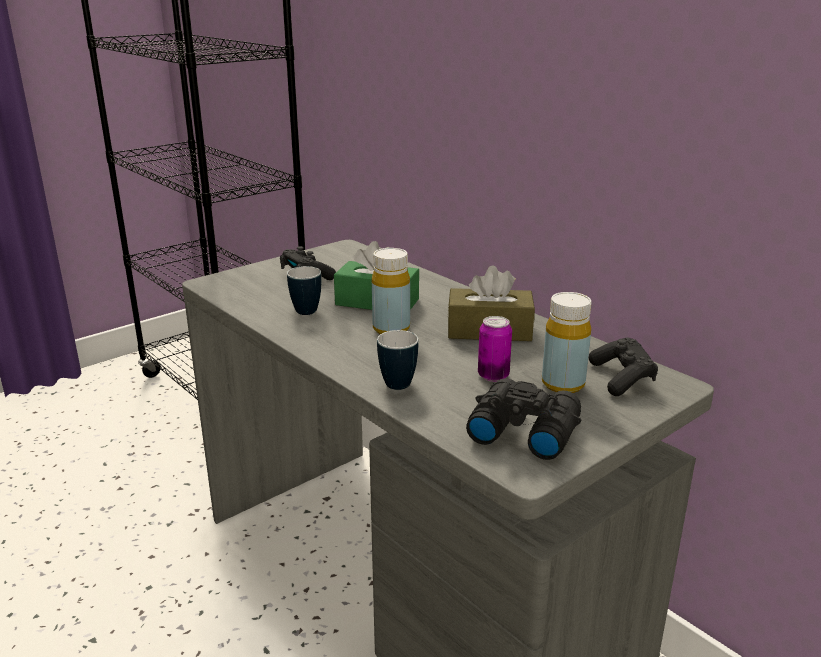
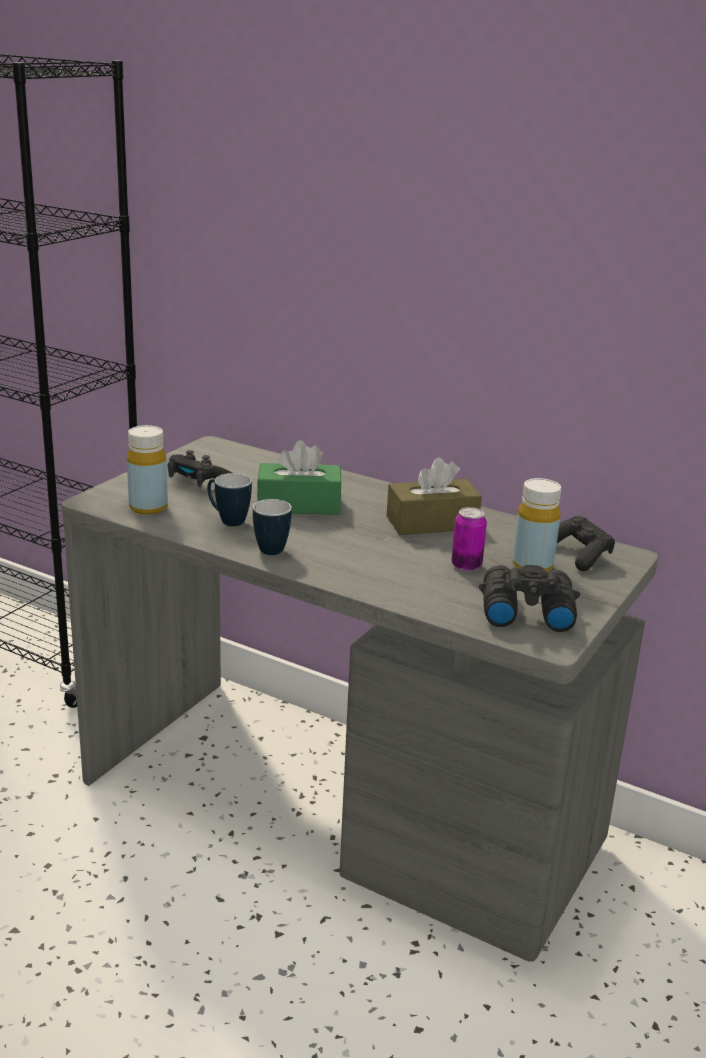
camera: 20 degrees left, 0 degrees up
yellow bottle [372,248,410,334] -> yellow bottle moved to [127,425,168,515]
mug [377,330,418,390] -> mug moved to [253,499,292,555]

